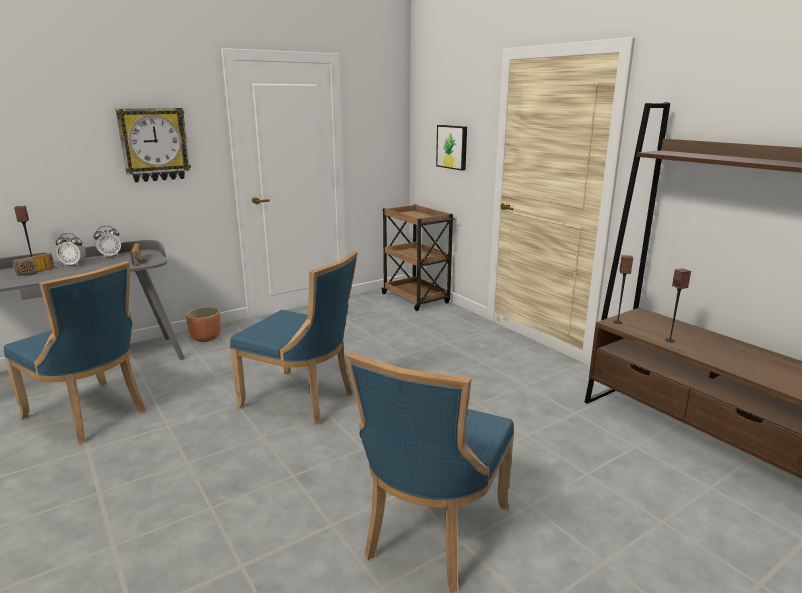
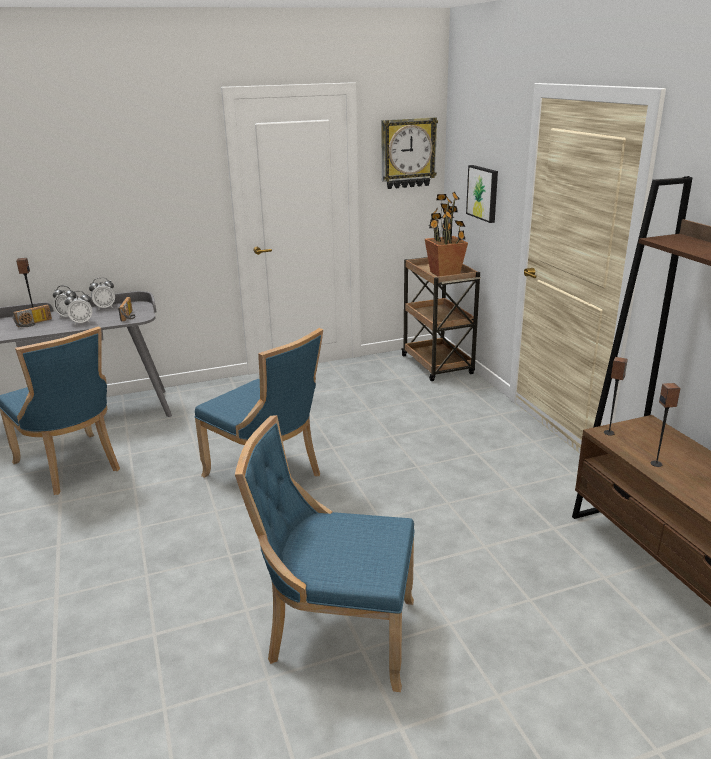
camera: 15 degrees right, 5 degrees up
wall clock [115,108,191,182] -> wall clock moved to [382,117,438,189]
brown planter [186,307,221,342] -> none
blue chair [346,352,514,592] -> blue chair turned 60 degrees clockwise [235,415,415,692]
none -> alarm clock [64,291,92,325]
none -> potted plant [425,192,468,277]

